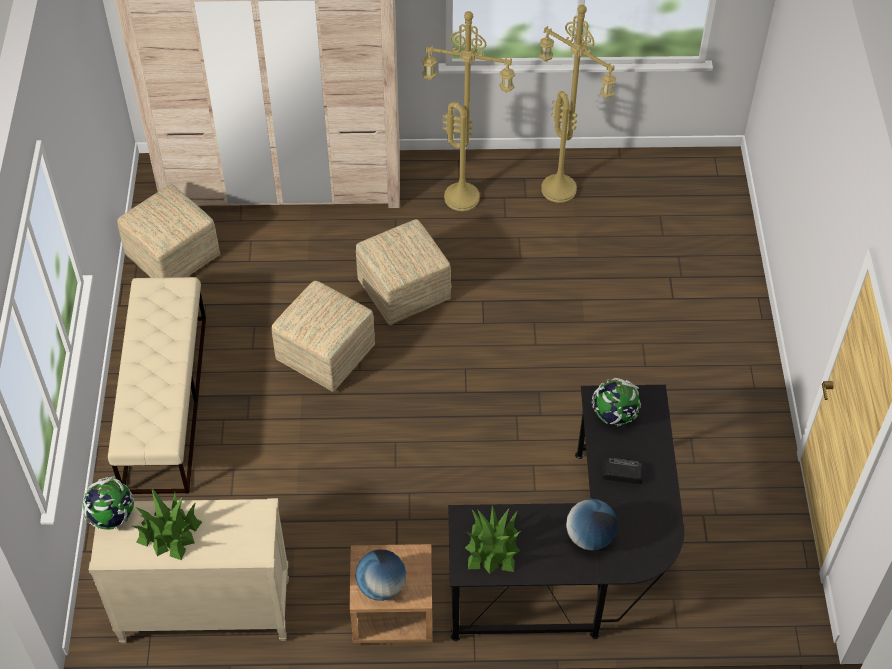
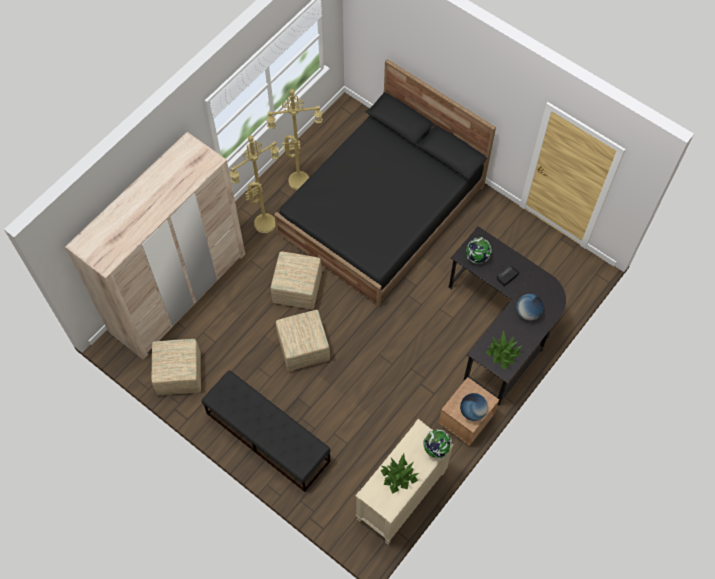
camera: 50 degrees left, 10 degrees up
globe [83,476,134,530] -> globe moved to [423,429,452,459]
beige bench [108,277,206,494] -> black bench [202,370,331,492]
none -> black bed [274,59,496,307]

